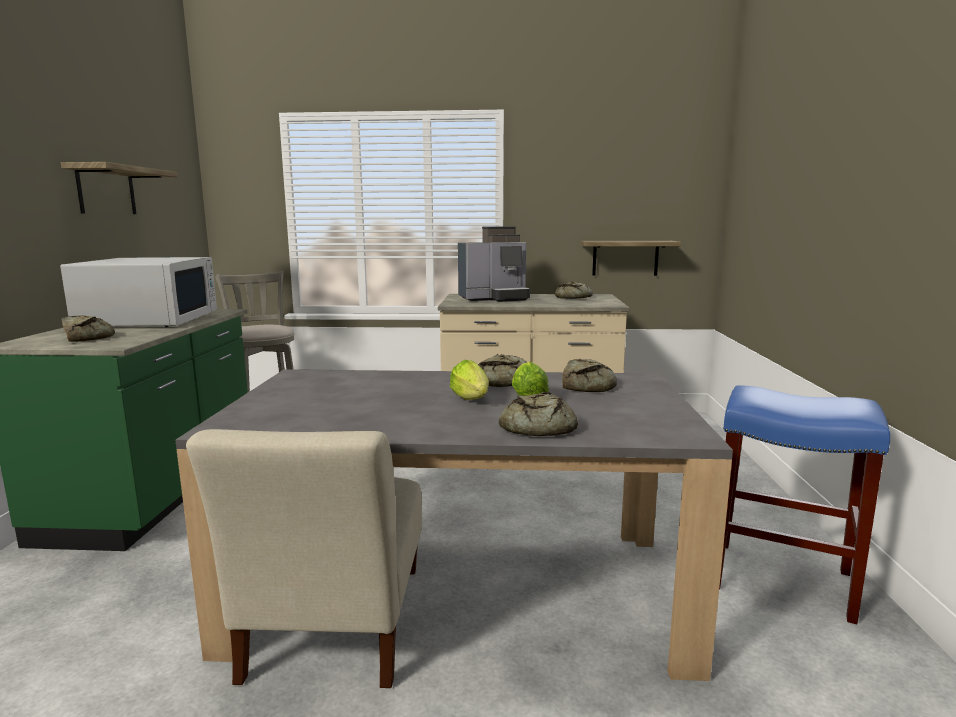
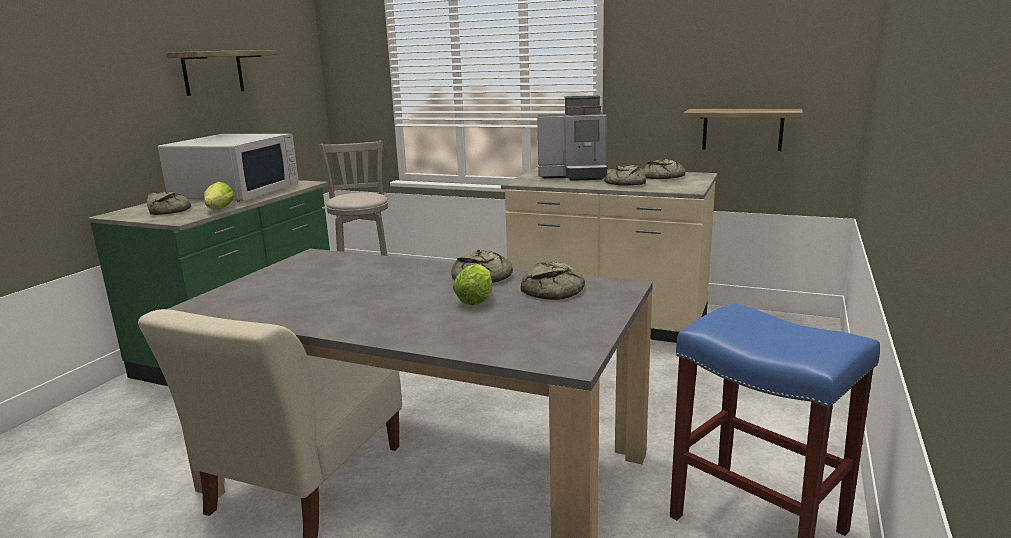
camera: 20 degrees right, 5 degrees up
lettuce [450,360,489,400] -> lettuce moved to [204,182,234,210]
bread [499,392,578,436] -> bread moved to [604,164,646,185]

